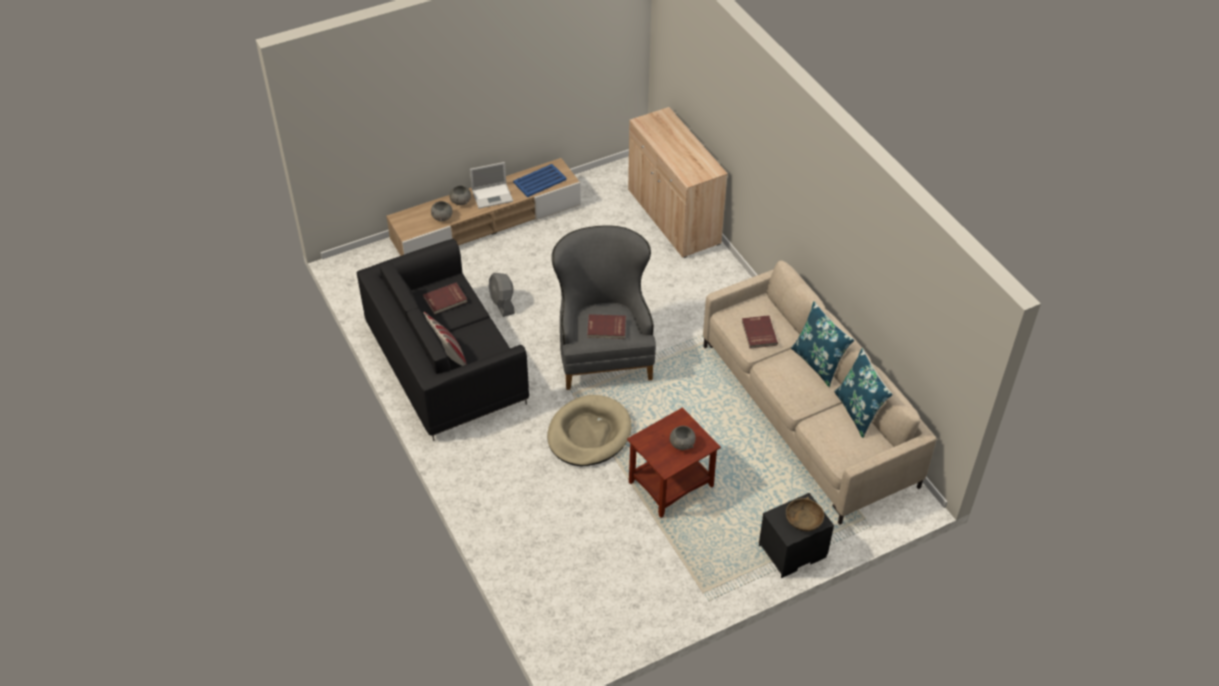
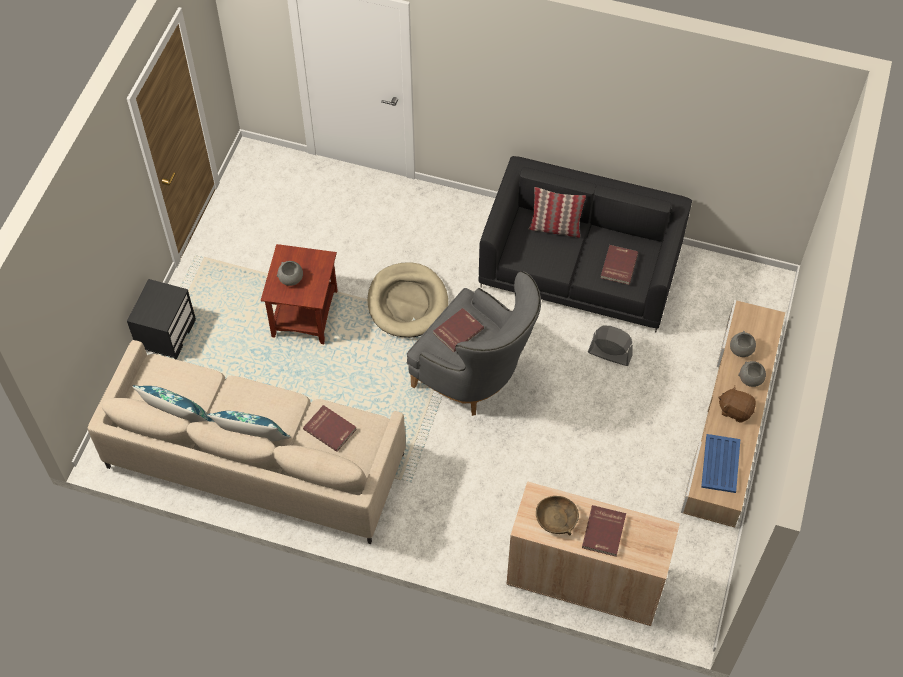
camera: 135 degrees right, 10 degrees up
laptop [470,162,513,209] -> brown plush toy [718,386,756,423]
brown bowl [786,497,824,531] -> brown bowl moved to [536,496,579,536]
none -> red book [582,505,626,557]

